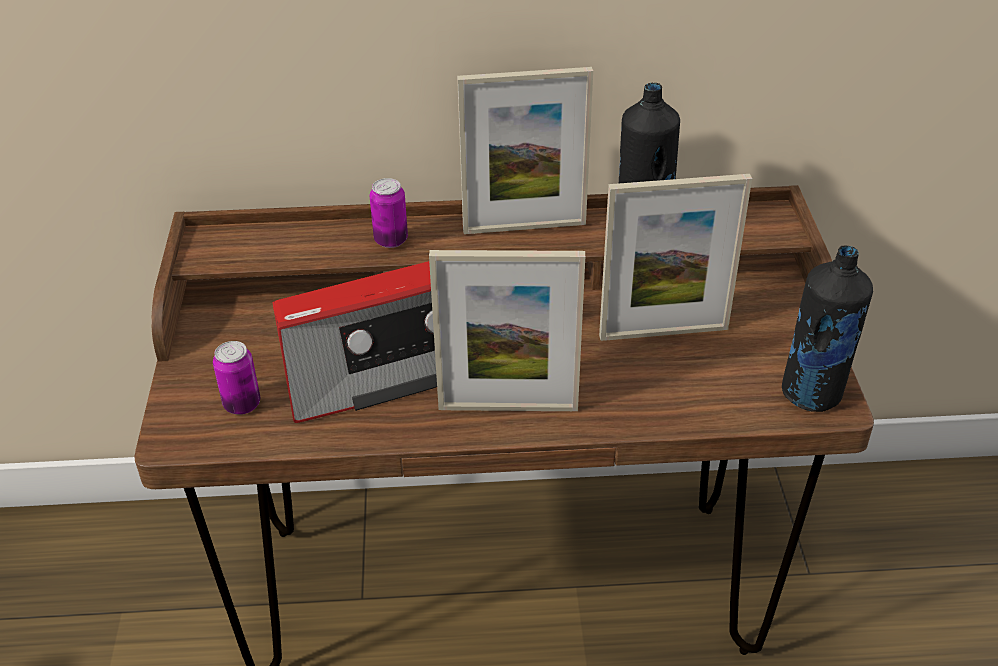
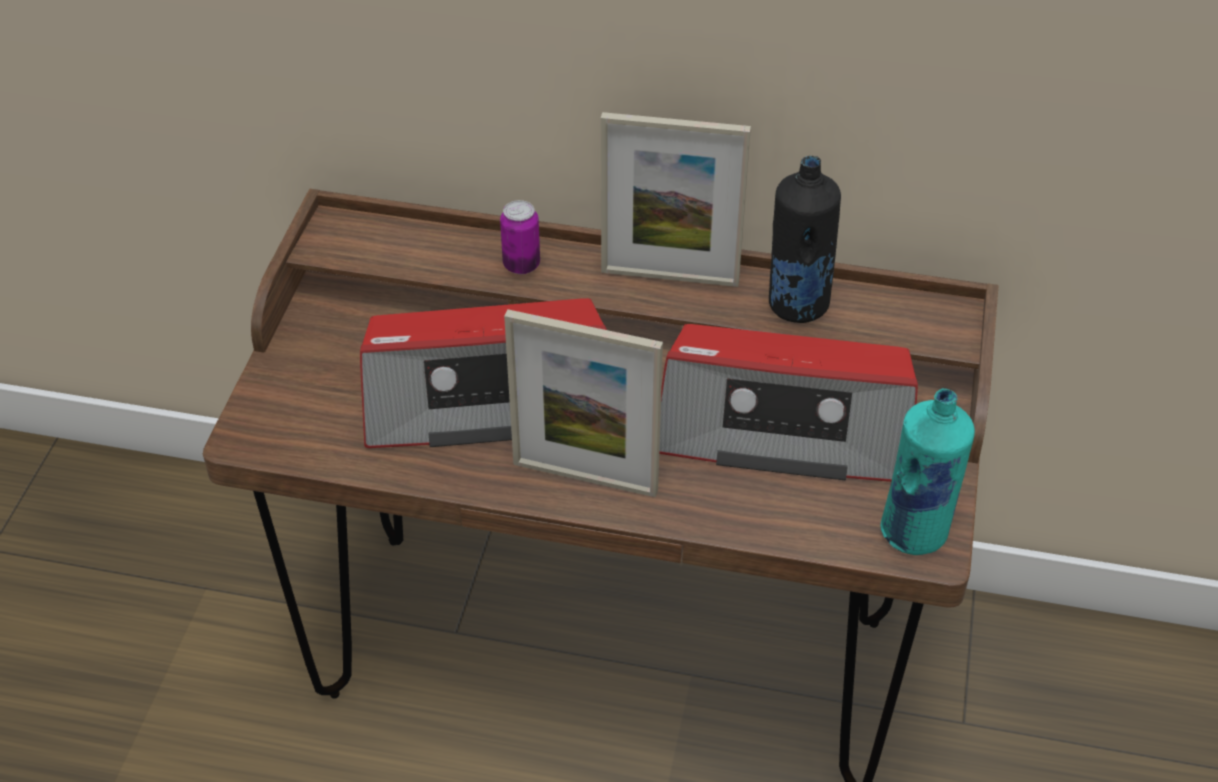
camera: 15 degrees right, 5 degrees up
can [213,341,260,415] -> none
picture frame [599,174,752,341] -> radio [659,324,918,482]
black bottle [782,245,873,412] -> turquoise bottle [881,388,975,555]

